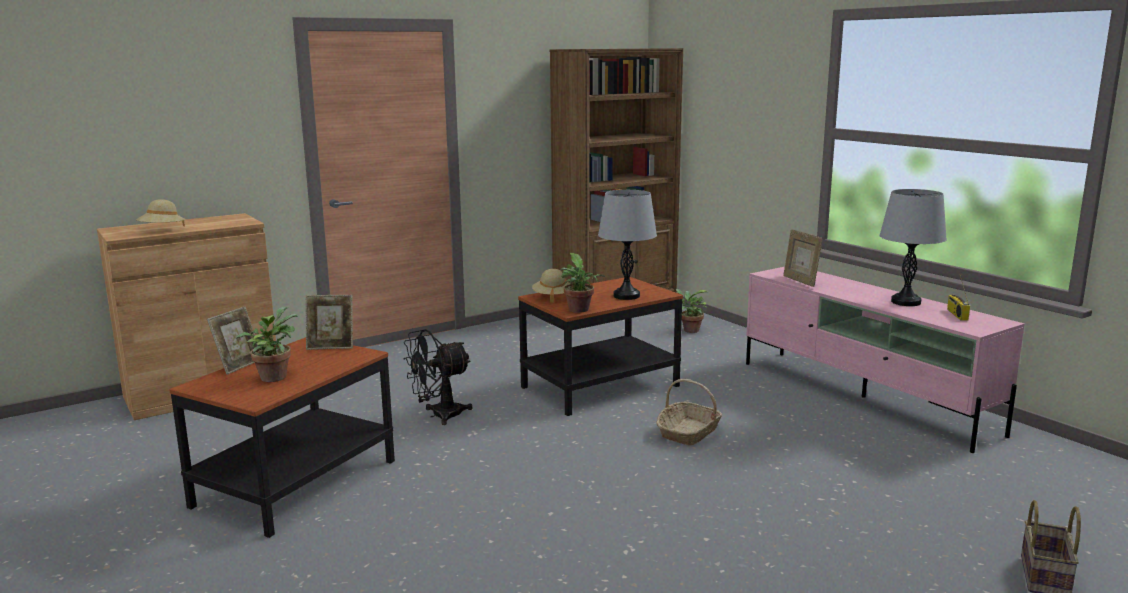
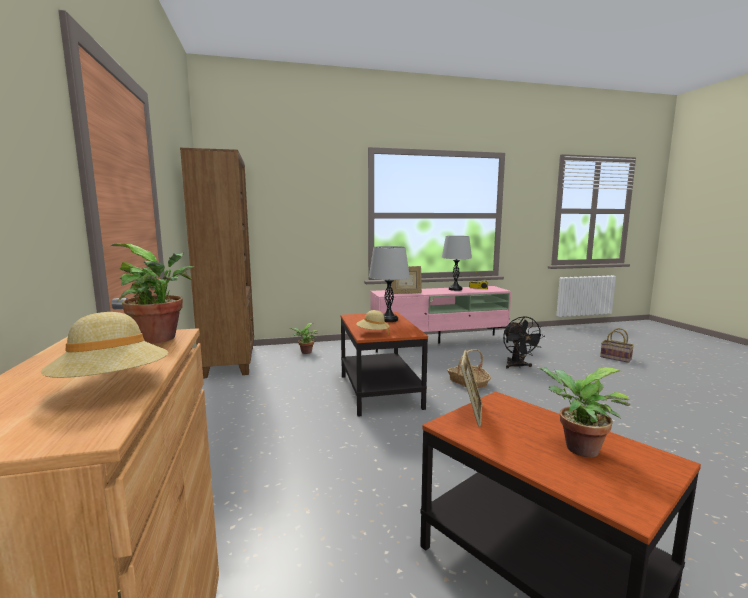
camera: 70 degrees left, 5 degrees down
picture frame [207,306,258,375] -> none
black fan [403,329,473,425] -> black fan moved to [503,316,545,368]
potted plant [560,253,605,313] -> potted plant moved to [111,243,194,344]

